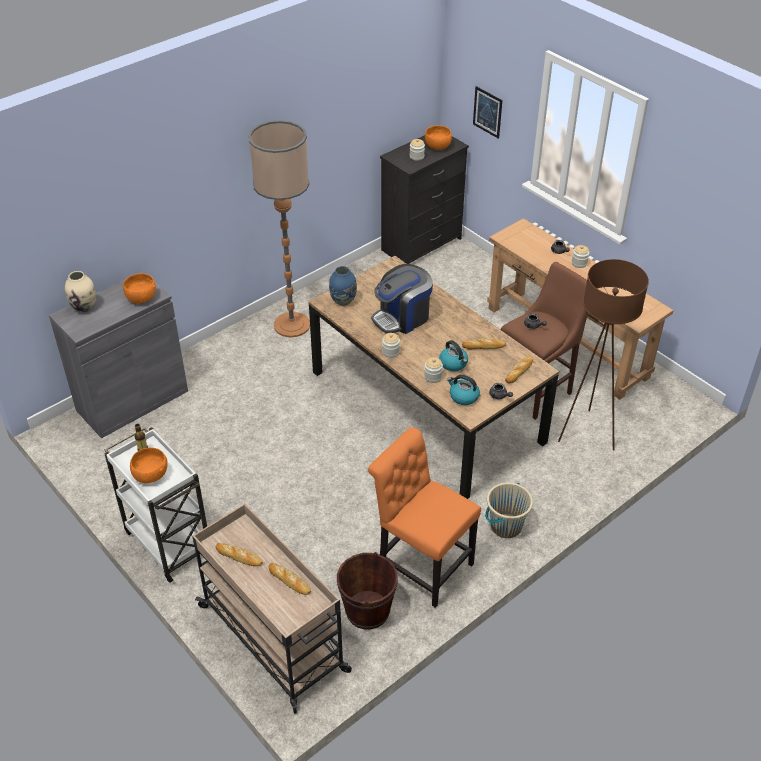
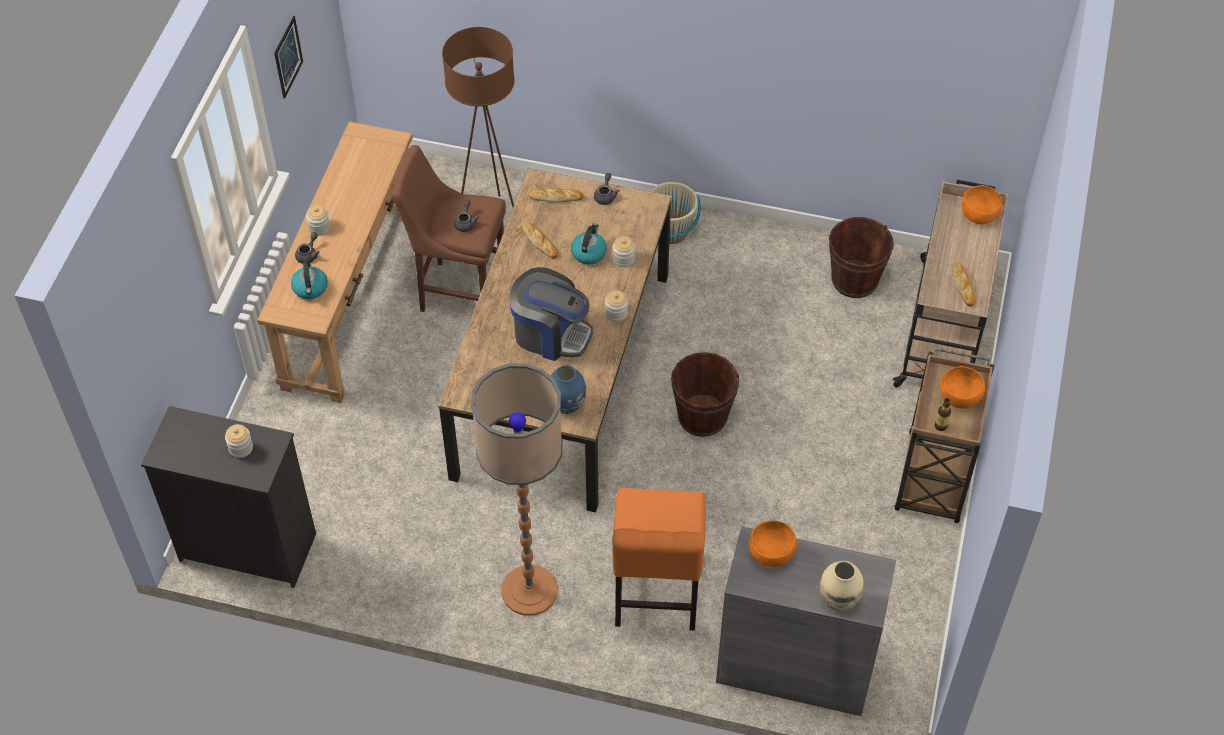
camera: 125 degrees left, 10 degrees up
white cart [104,427,207,583] -> brown cart [895,347,995,523]
bread [269,563,311,595] -> none
orange chair [368,427,481,608] -> orange chair moved to [613,488,706,631]
orange bowl [425,125,452,150] -> orange bowl moved to [962,185,1002,224]
kettle [447,375,480,405] -> kettle moved to [291,260,328,299]
picture [473,86,502,139] -> picture moved to [274,16,303,99]
none -> brown bucket [671,352,739,437]

